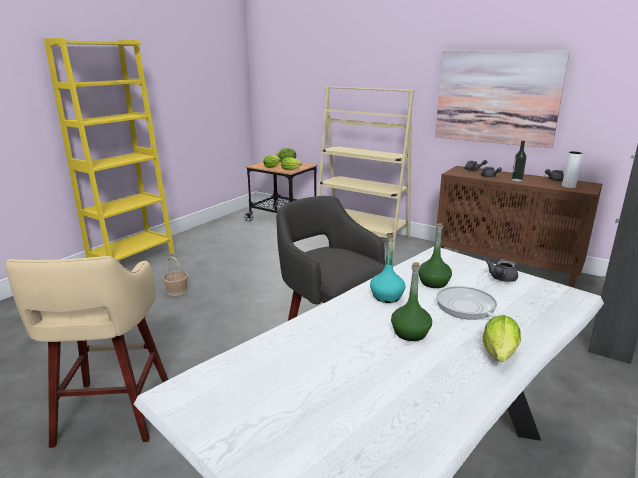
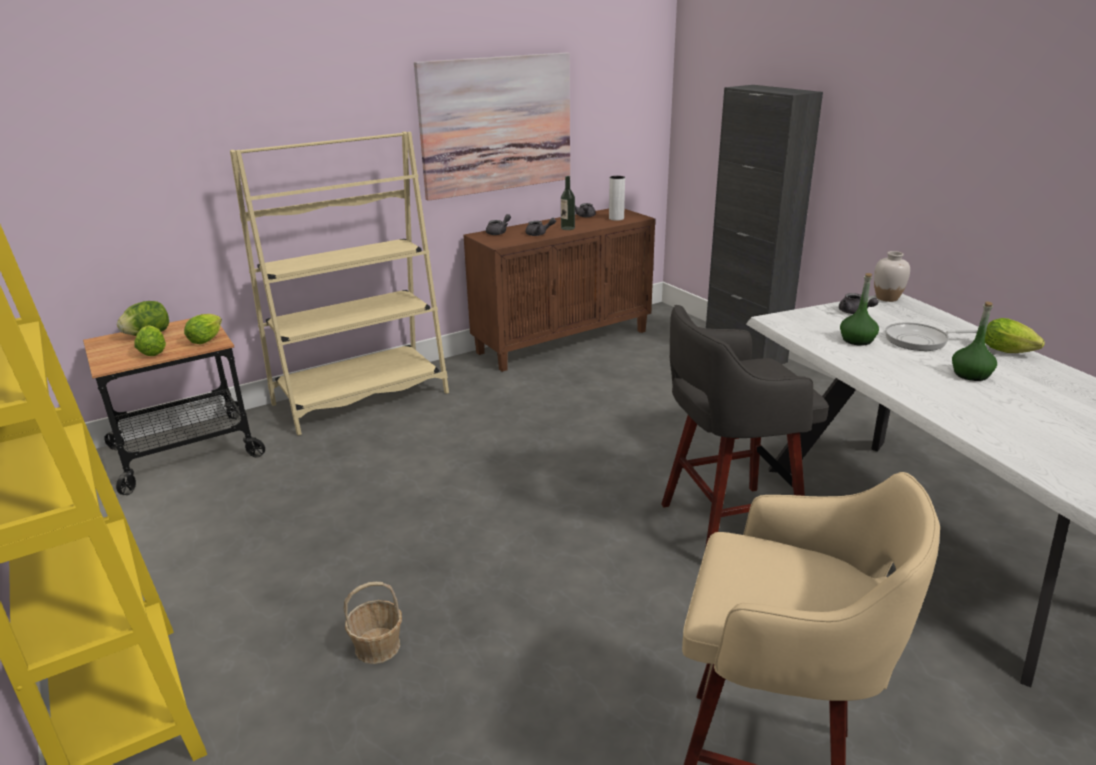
camera: 65 degrees left, 5 degrees up
turquoise bottle [370,234,405,303] -> none
none -> white vase [874,251,910,302]

